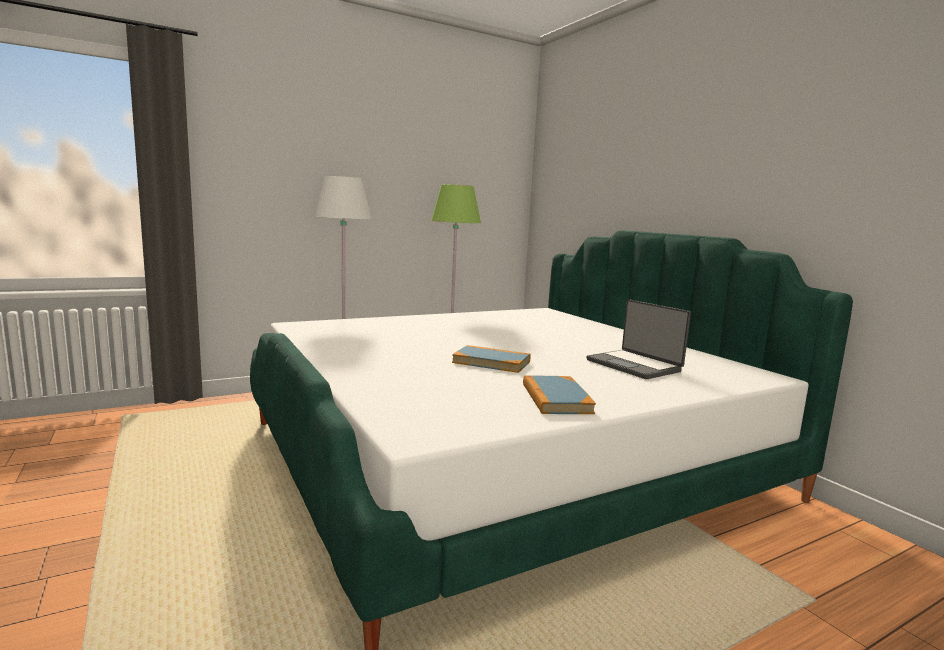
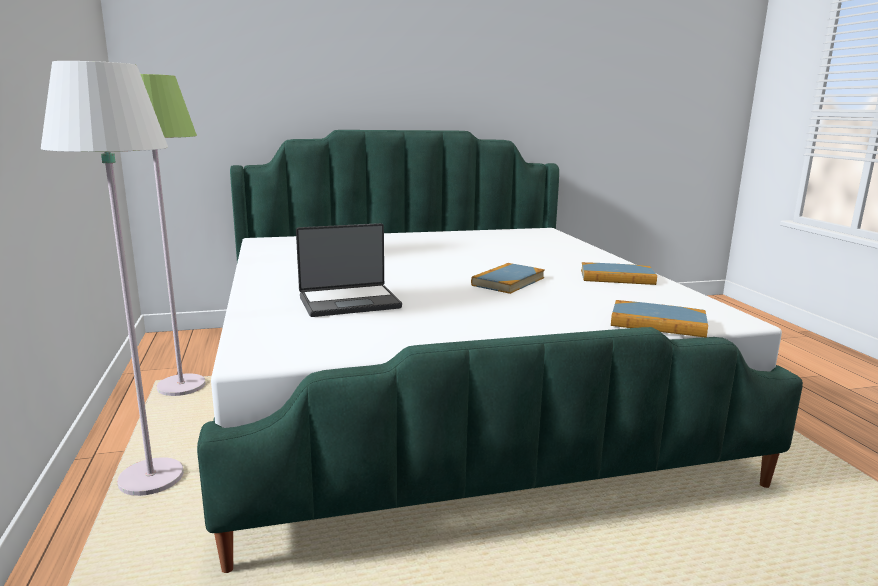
camera: 75 degrees left, 5 degrees up
laptop [587,299,691,379] -> laptop moved to [296,223,402,317]
none -> book [611,300,708,338]

